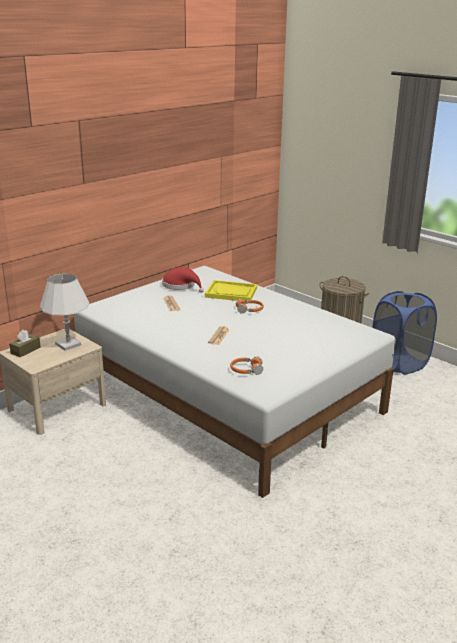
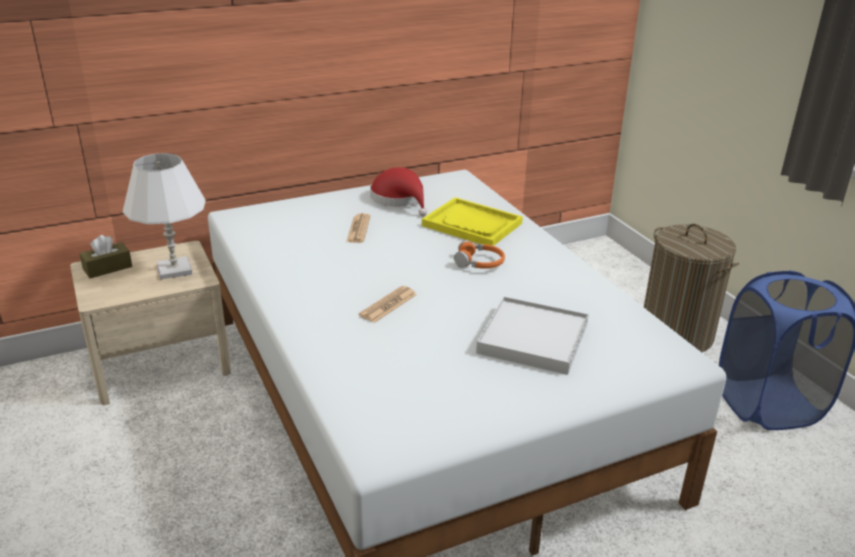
camera: 20 degrees right, 5 degrees up
orange headphones [230,356,263,375] -> none
none -> white tray [476,296,589,375]

